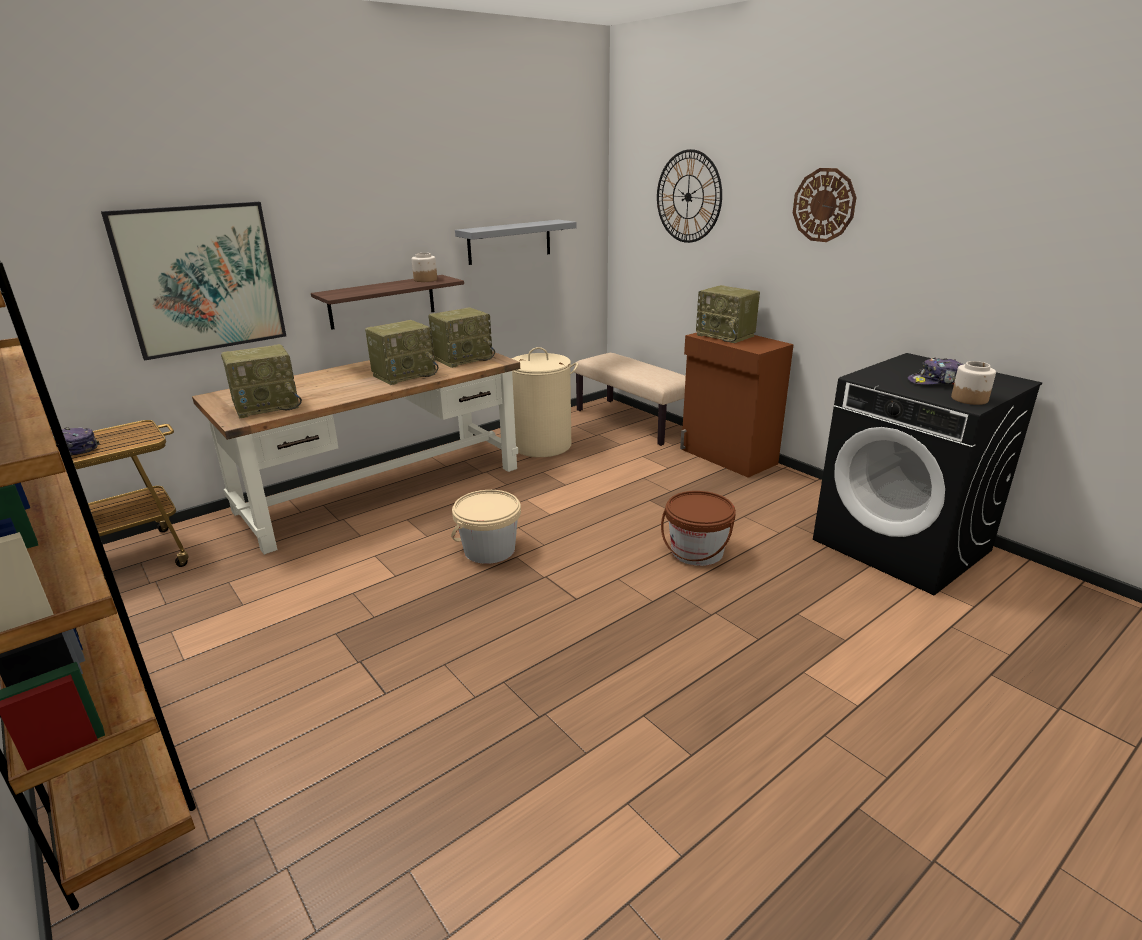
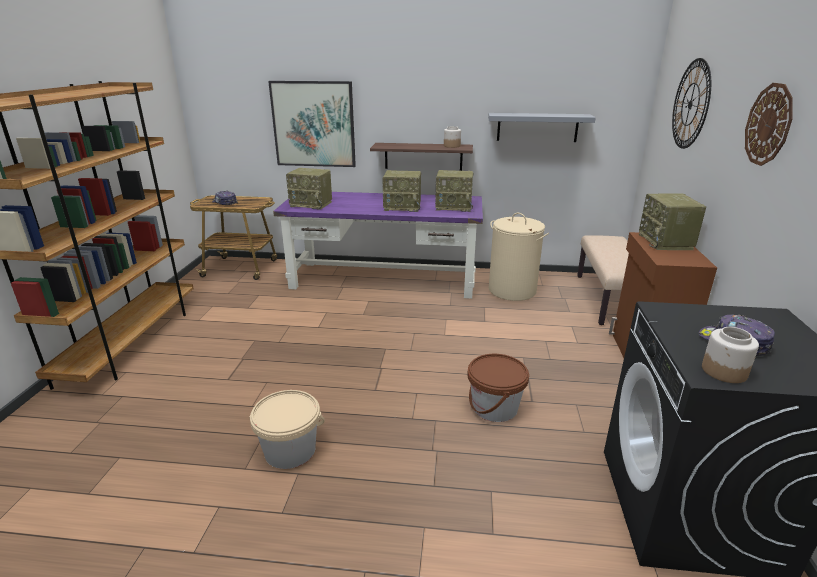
camera: 45 degrees right, 0 degrees up
brown desk [192,351,520,555] -> purple desk [273,192,483,299]
beige bucket [451,490,521,564] -> beige bucket moved to [250,390,325,469]

